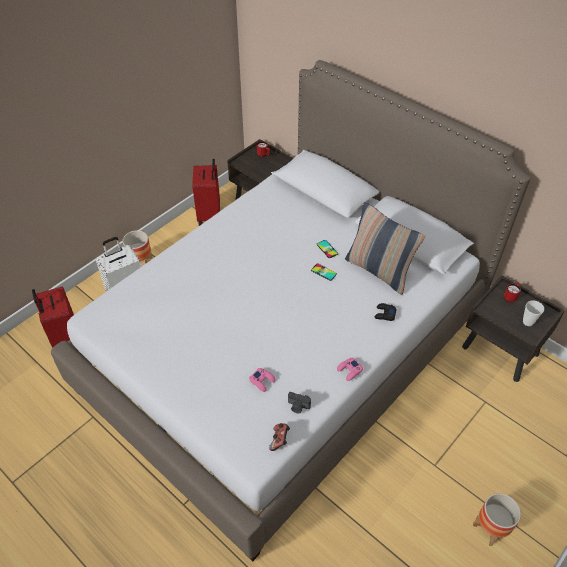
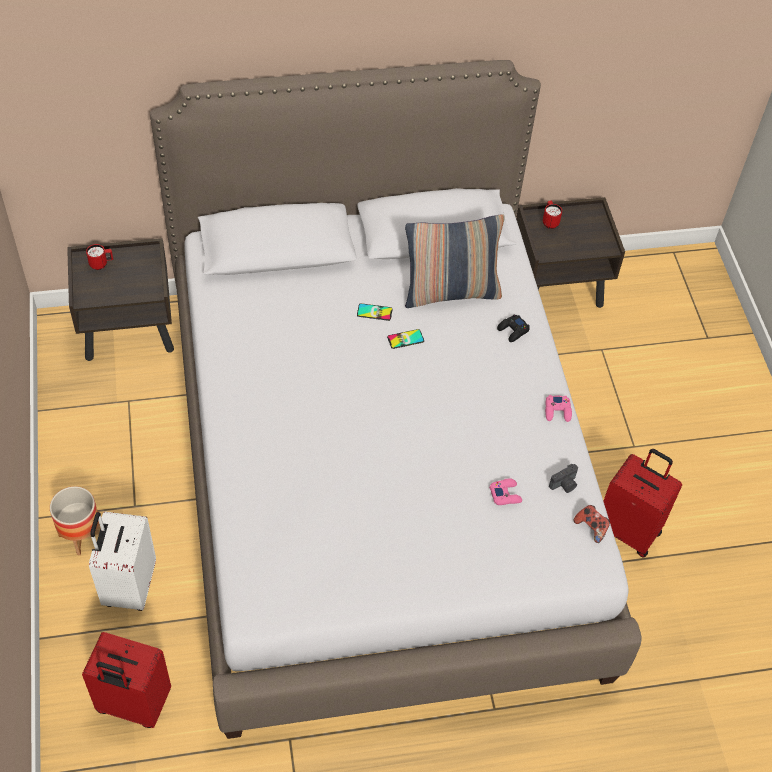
camera: 55 degrees left, 5 degrees up
red suitcase [192,159,220,226] -> red suitcase moved to [603,449,682,558]
planter [473,493,521,546] -> none
cup [523,300,544,326] -> none

